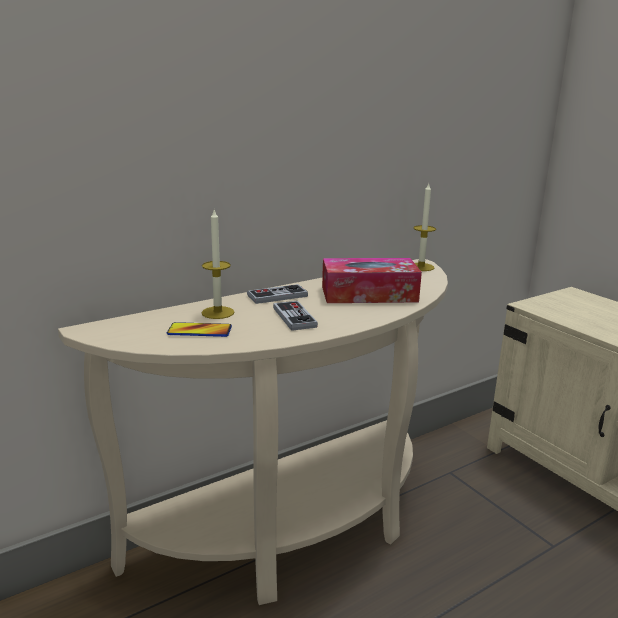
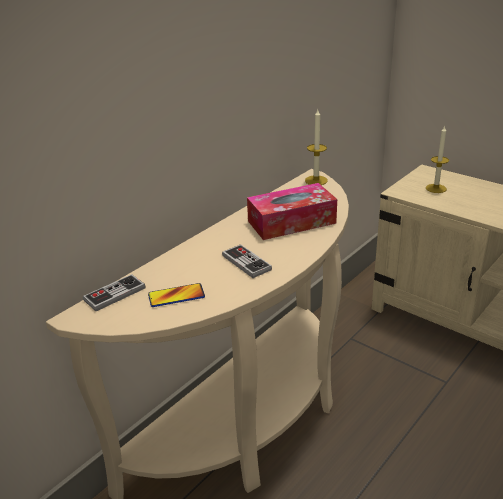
camera: 15 degrees left, 10 degrees up
candle [202,210,234,319] -> candle moved to [426,126,449,193]
game controller [247,284,308,304] -> game controller moved to [83,274,145,311]

